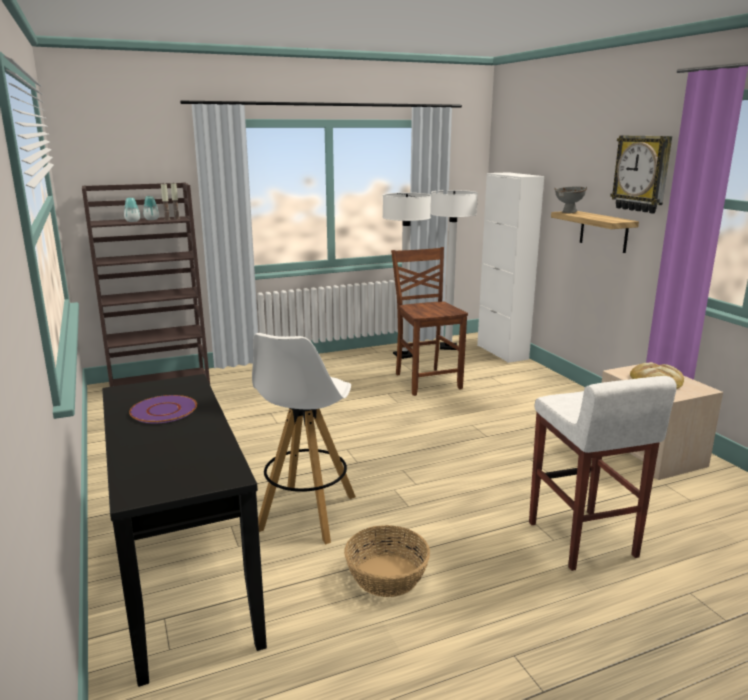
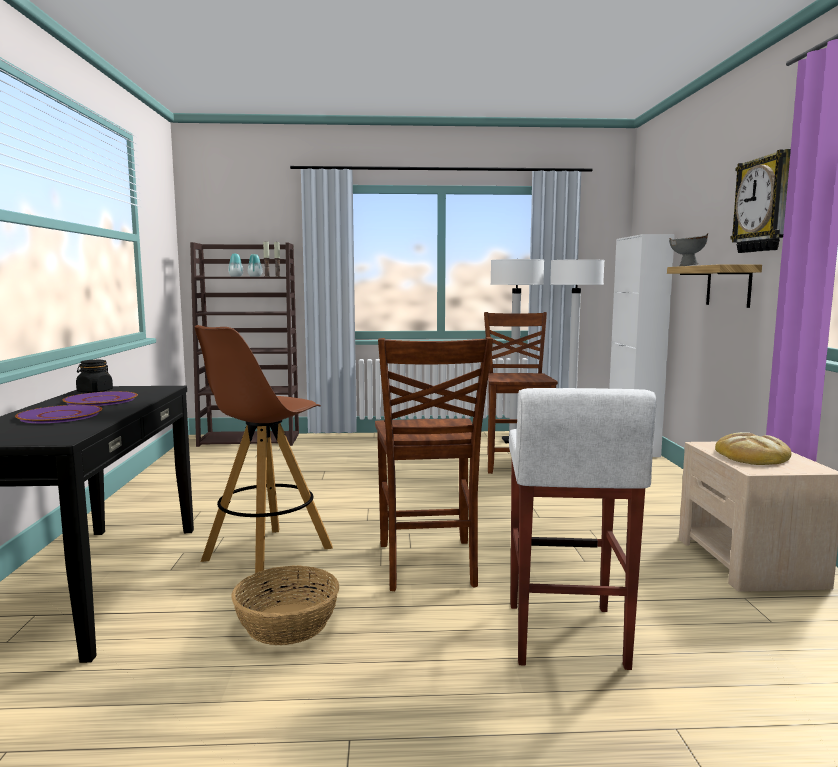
camera: 20 degrees right, 10 degrees down
white stool [252,333,356,545] -> brown stool [194,325,333,584]
none -> purple plate [15,405,102,423]
none -> black jar [76,360,113,393]
none -> brown chair [375,337,493,591]

